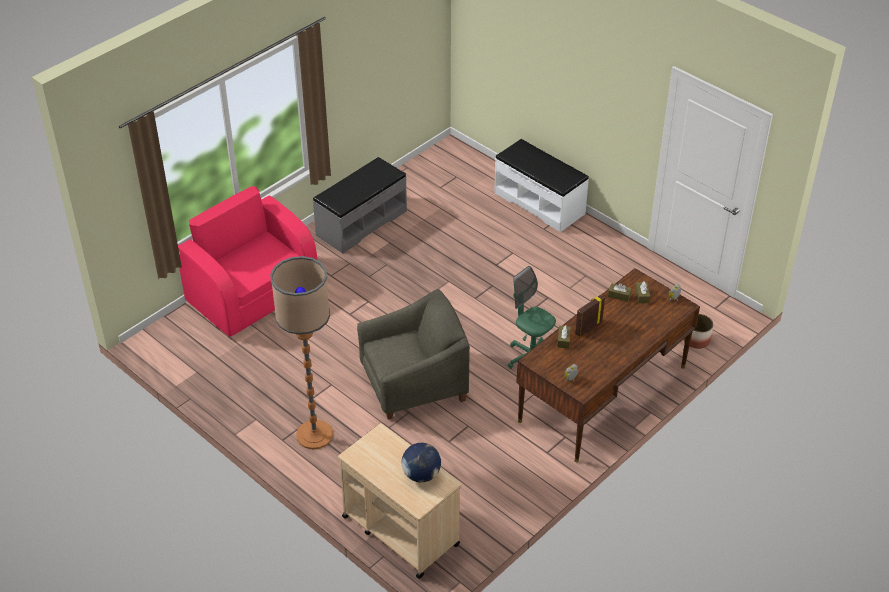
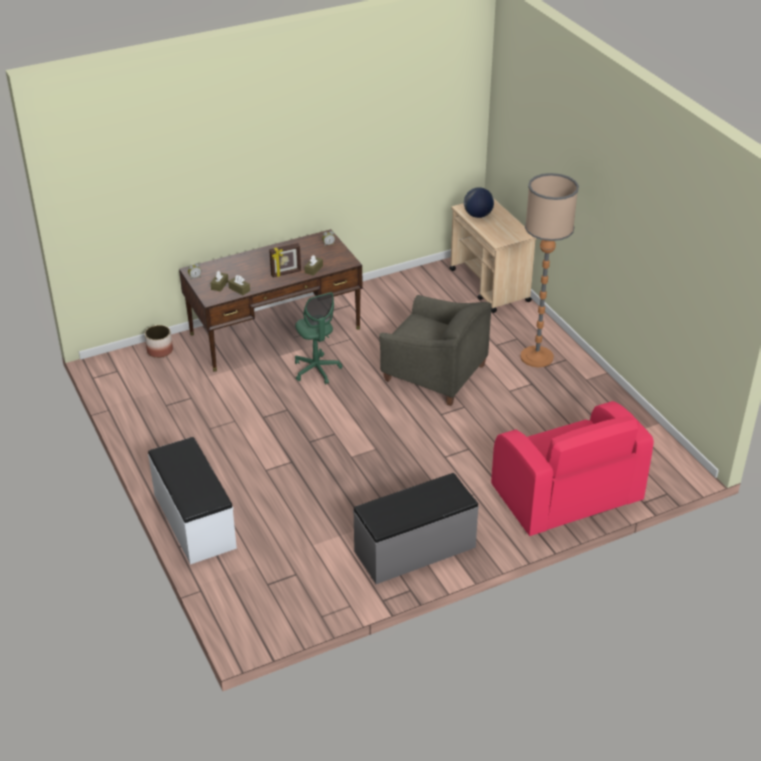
camera: 160 degrees left, 5 degrees down
grey armchair [357,289,470,420] -> grey armchair turned 150 degrees counterclockwise [379,295,491,406]

